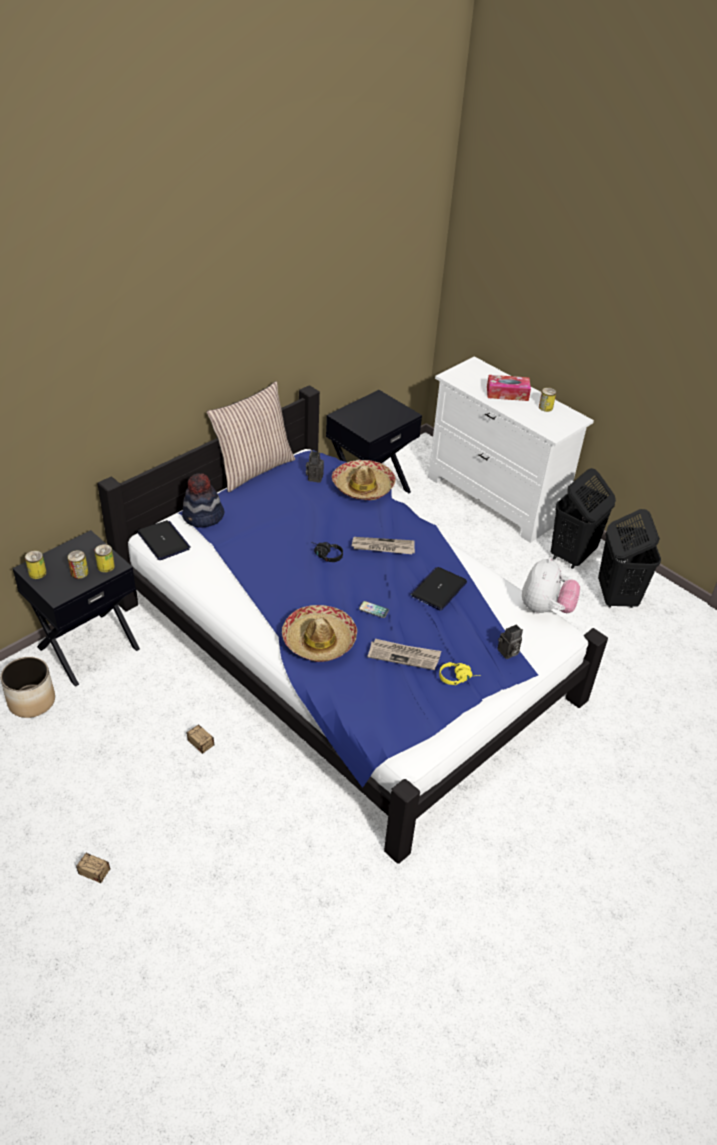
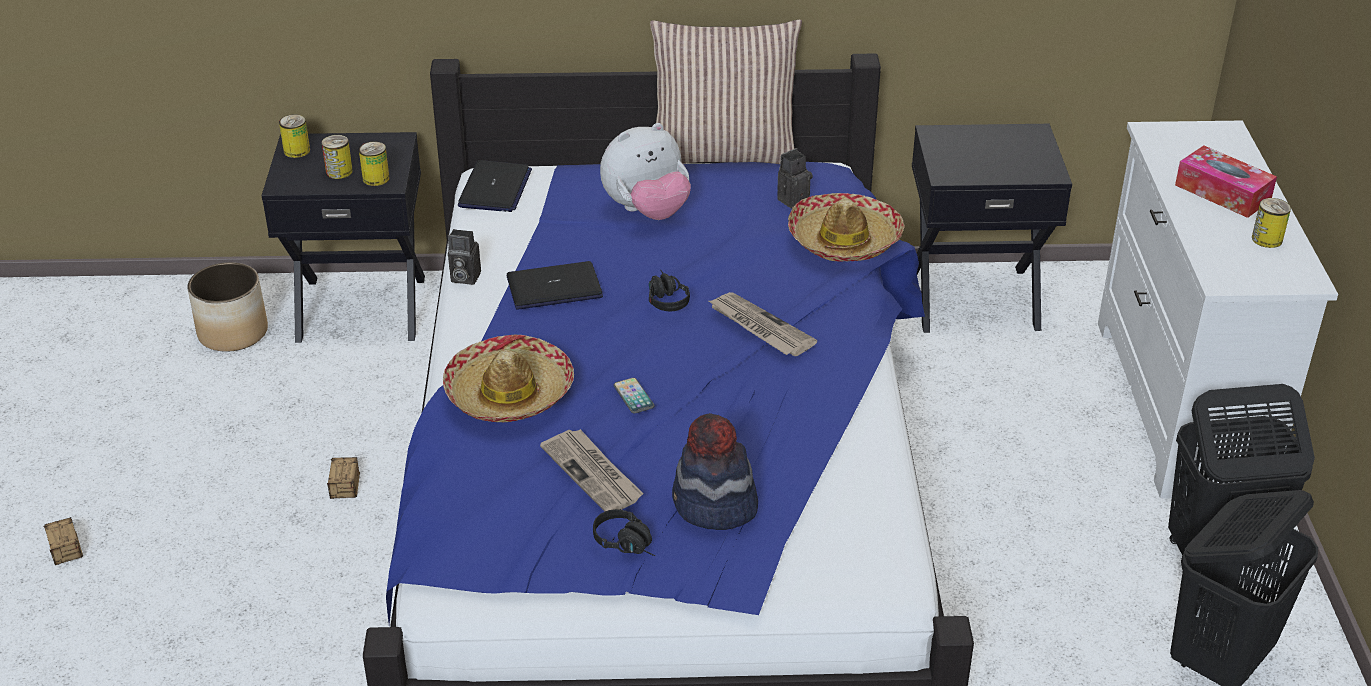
camera: 45 degrees right, 5 degrees down
hat [182,473,224,528] -> hat moved to [672,413,758,530]
laptop [410,567,467,611] -> laptop moved to [507,261,603,310]
yellow headphones [439,662,481,685] -> black headphones [593,509,656,556]
camera [497,624,523,659] -> camera moved to [448,229,481,285]
plush toy [522,557,580,614] -> plush toy moved to [600,123,691,220]

